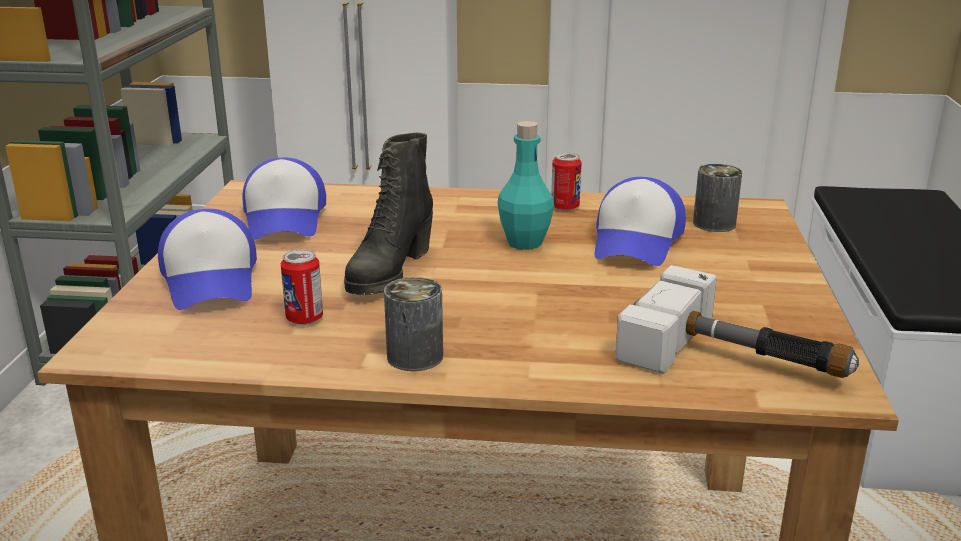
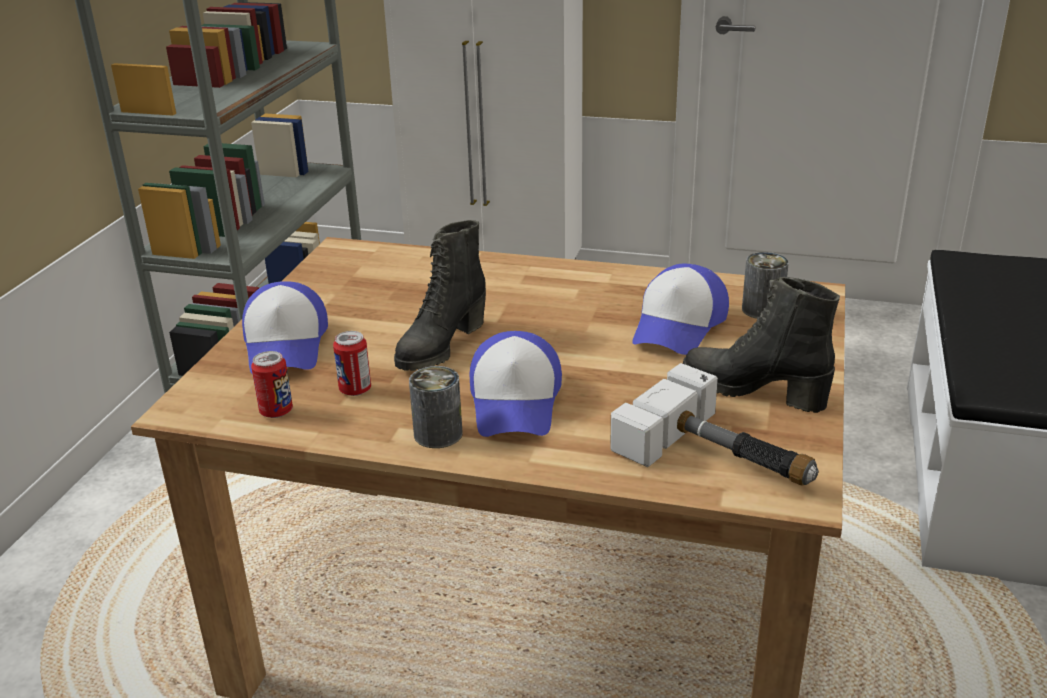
camera: 10 degrees right, 5 degrees up
cap [242,157,326,240] -> cap moved to [470,331,562,437]
turquoise bottle [497,121,554,250] -> none
can [551,153,582,211] -> can moved to [251,351,293,418]
none -> black boot [683,277,840,413]

